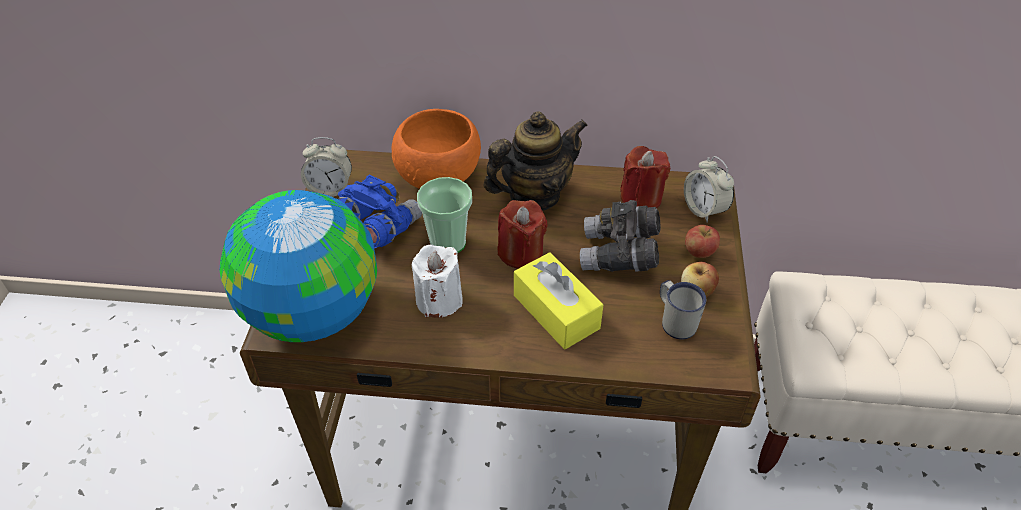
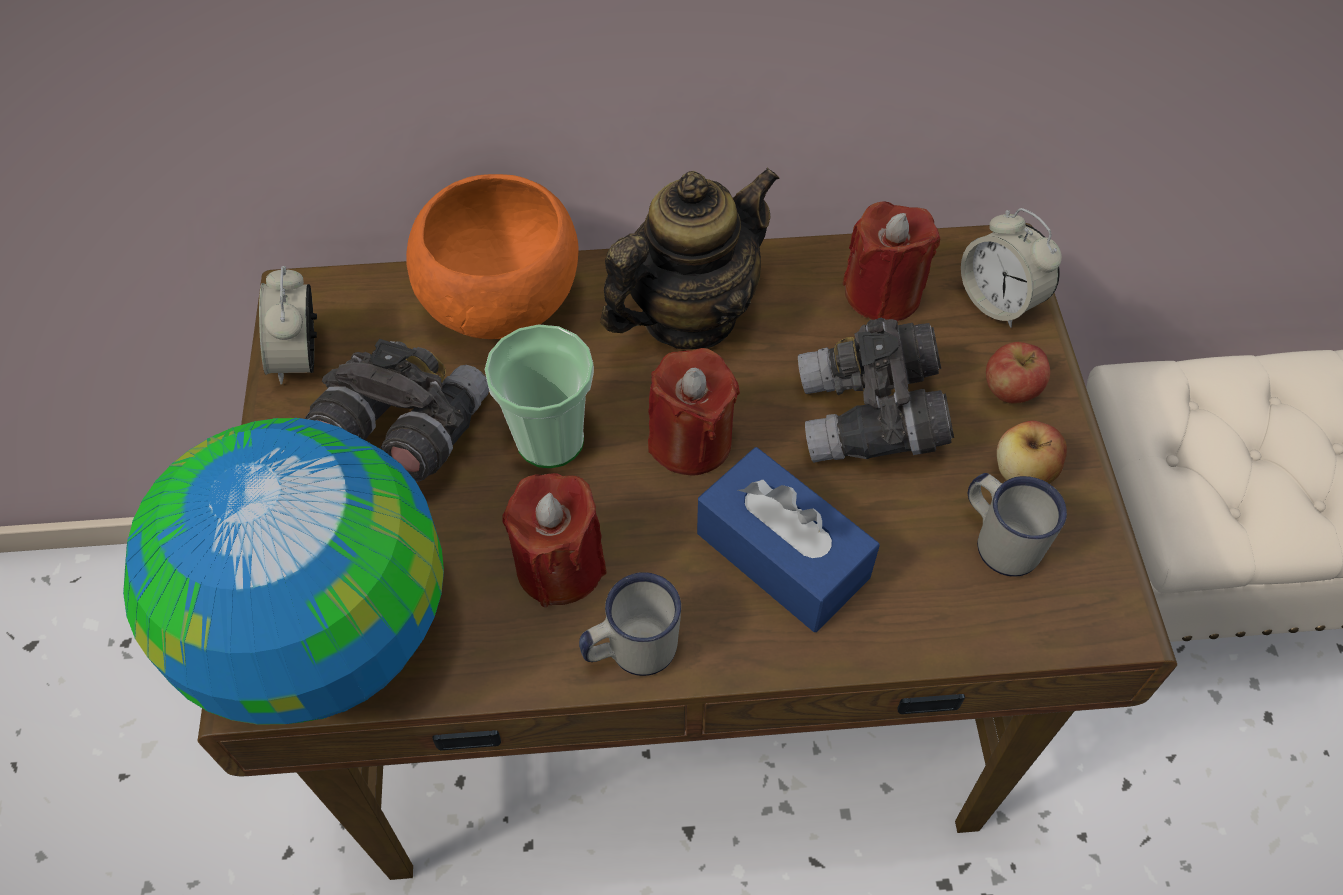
camera: 10 degrees left, 10 degrees up
alarm clock [301,137,352,197] -> alarm clock turned 90 degrees clockwise [259,266,317,385]
blue binoculars [338,175,422,248] -> grey binoculars [305,339,489,482]
white candle [411,245,463,318] -> red candle [502,473,607,607]
yellow tissue box [514,252,604,349] -> blue tissue box [697,447,880,632]
none -> white mug [579,572,681,676]

